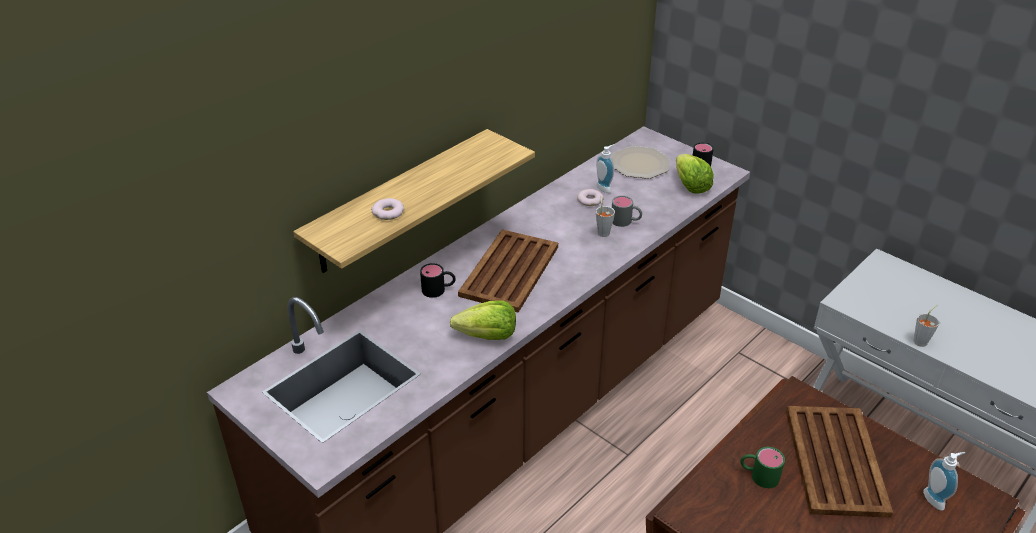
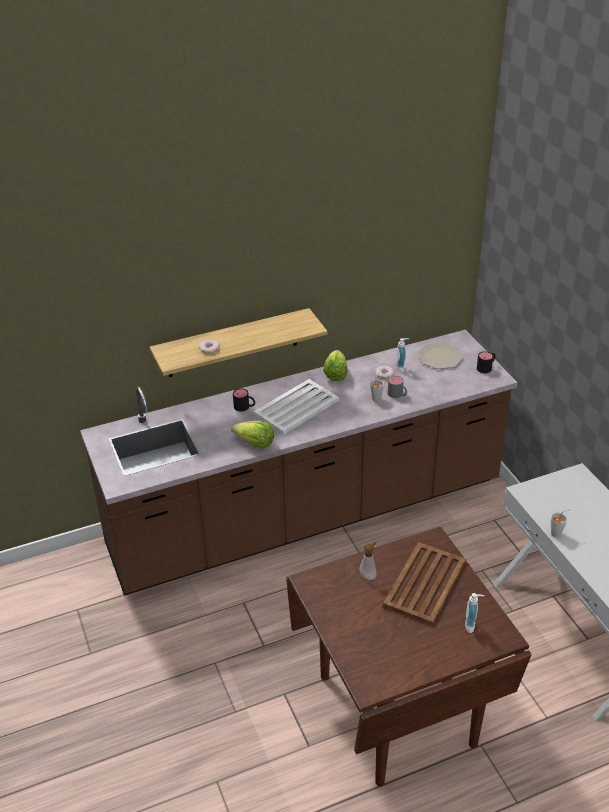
camera: 25 degrees right, 0 degrees up
brown tray [458,229,558,313] -> white tray [254,379,339,435]
lettuce [676,154,714,194] -> lettuce moved to [323,350,347,381]
green mug [740,447,785,488] -> soap dispenser [360,542,377,580]

